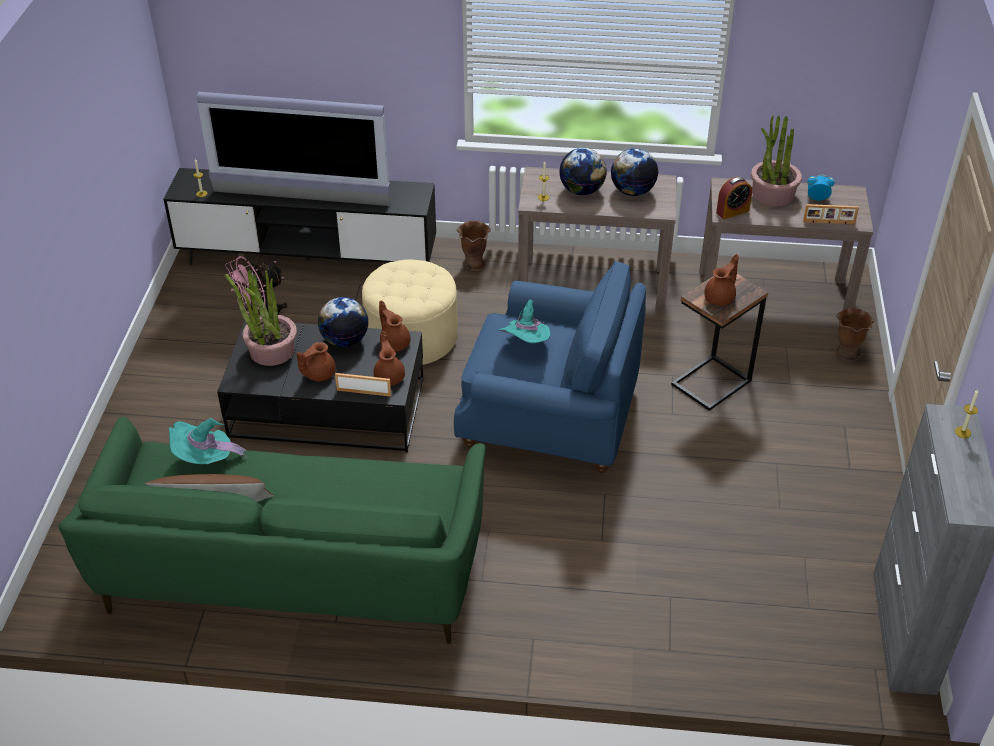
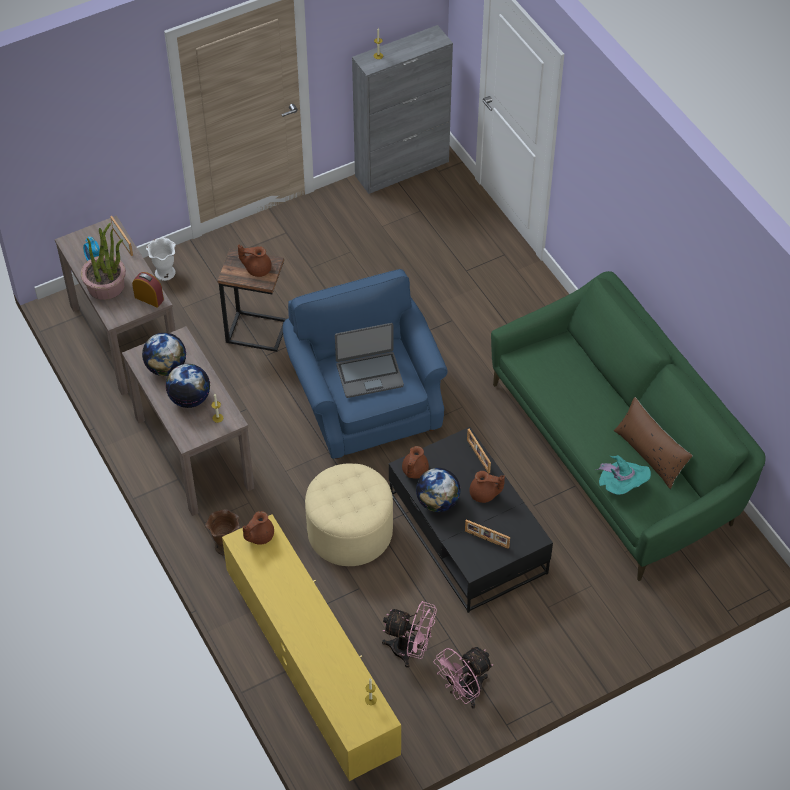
camera: 125 degrees left, 10 degrees up
black tv stand [164,168,436,265] -> yellow tv stand [222,514,401,781]
television [197,92,390,206] -> none
potted plant [225,270,297,366] -> picture frame [465,519,510,549]
brown teapot [373,331,405,386] -> brown teapot moved to [243,511,274,545]
turquoise hat [497,299,550,343] -> laptop [335,323,404,398]
brown vase [835,308,875,362] -> white vase [146,238,176,281]
none -> pink fan [434,647,493,708]

